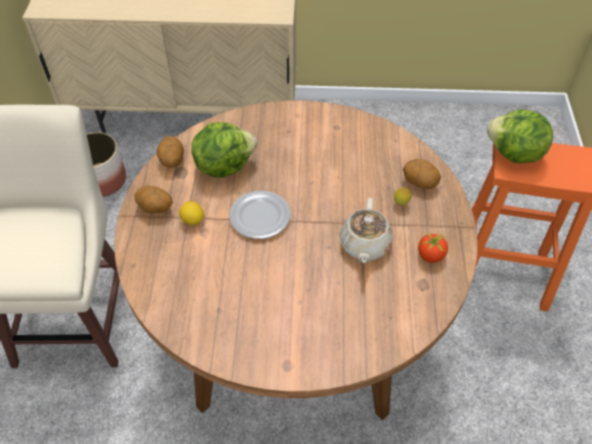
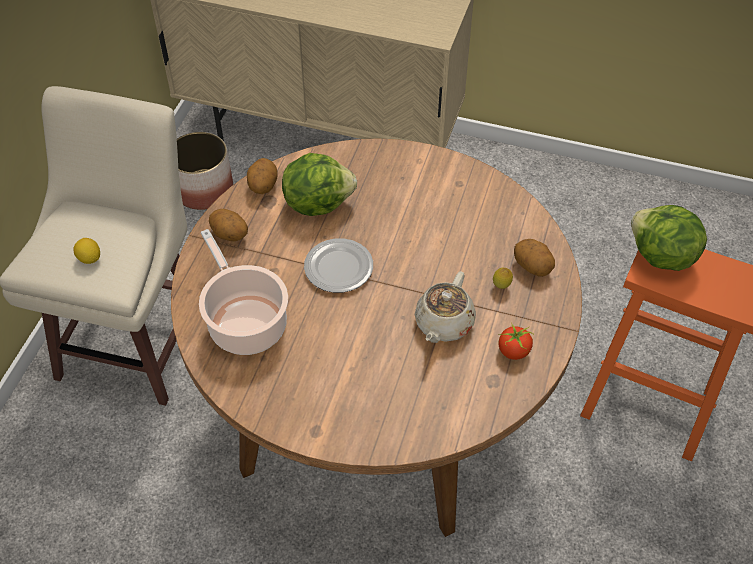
camera: 15 degrees right, 0 degrees up
lemon [179,201,204,225] -> lemon moved to [73,238,100,264]
none -> cooking pot [199,229,288,355]

